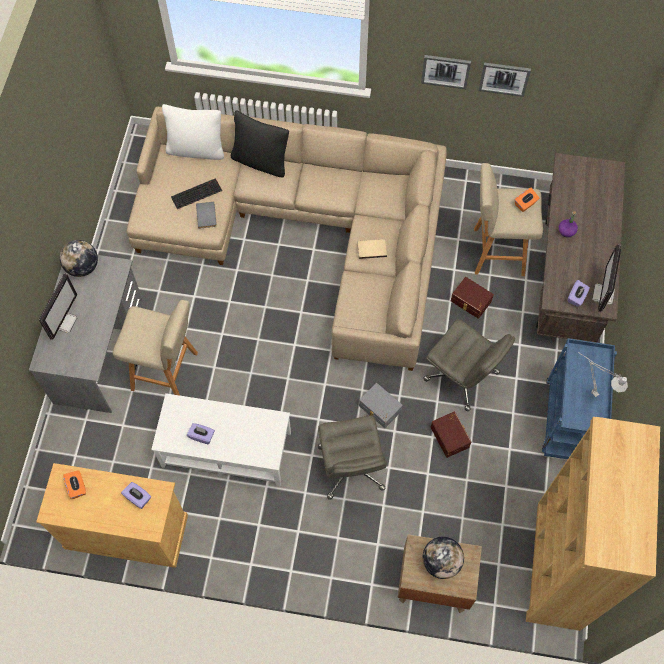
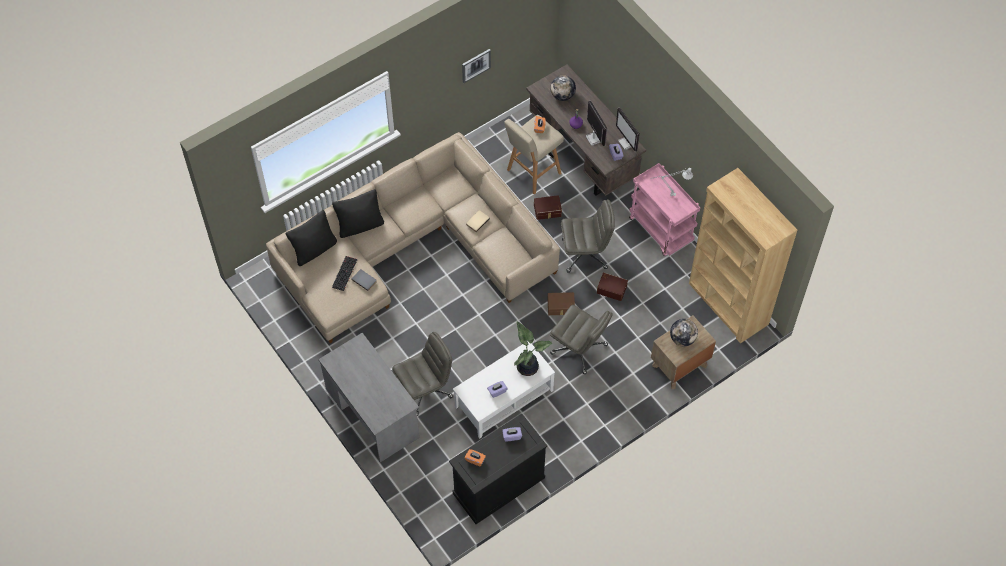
camera: 45 degrees left, 5 degrees down
beige cabinet [36,463,188,568] -> black cabinet [449,414,547,524]
monitor [39,273,77,340] -> monitor moved to [586,101,607,146]
globe [60,240,98,277] -> globe moved to [550,75,576,101]
beige stool [113,300,198,395] -> grey office chair [392,332,453,416]
white pillow [162,104,224,160] -> black pillow [285,210,337,266]
grey storage box [359,383,403,428] -> brown storage box [547,292,575,315]
picture [421,55,471,89] -> none
blue cart [542,338,617,459] -> pink cart [629,163,700,256]
none -> potted plant [514,322,552,376]

